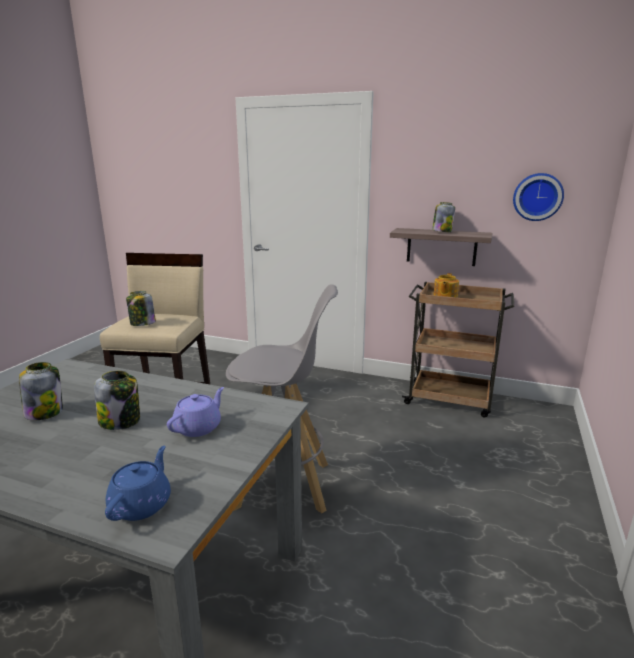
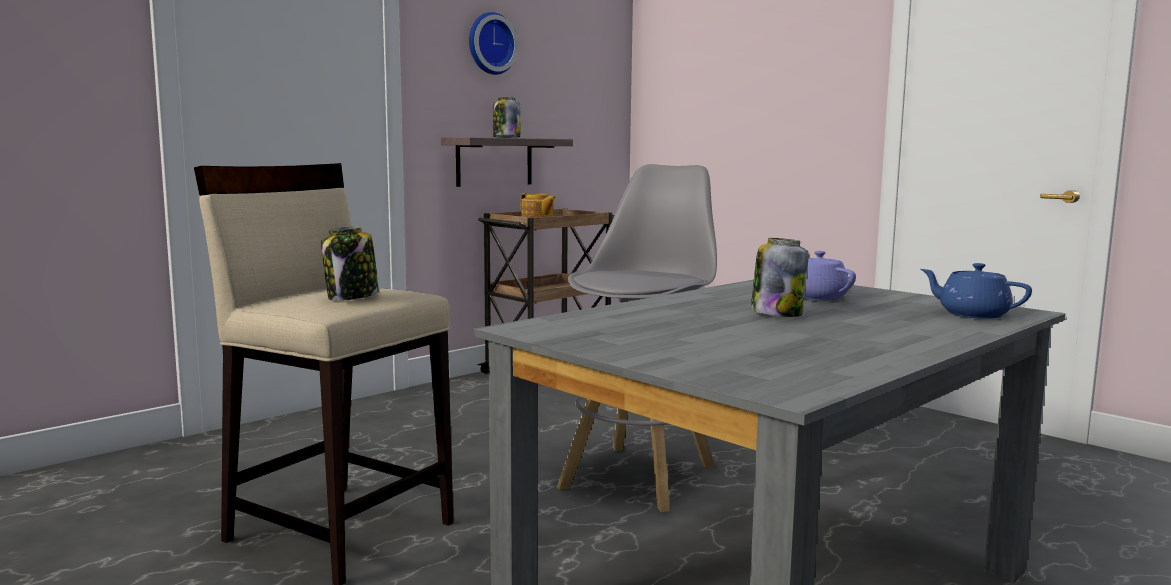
camera: 65 degrees left, 10 degrees down
jar [19,362,63,420] -> none
wall clock [513,173,564,221] -> wall clock moved to [469,12,518,75]

